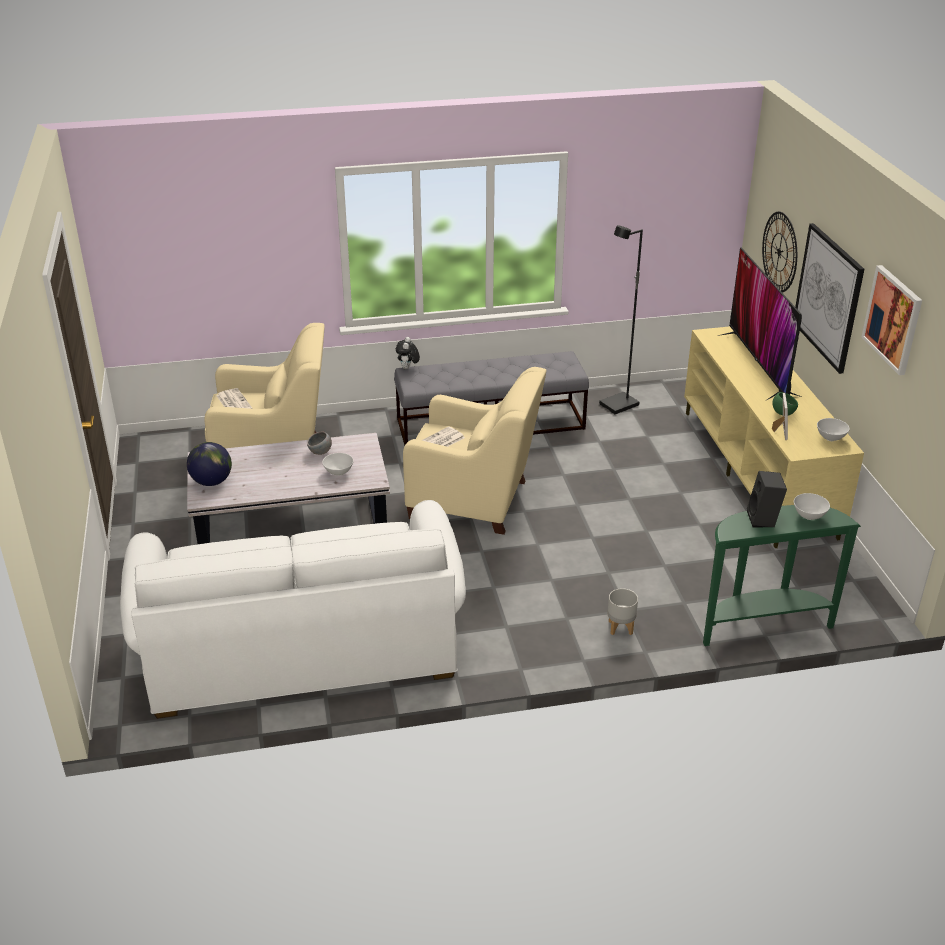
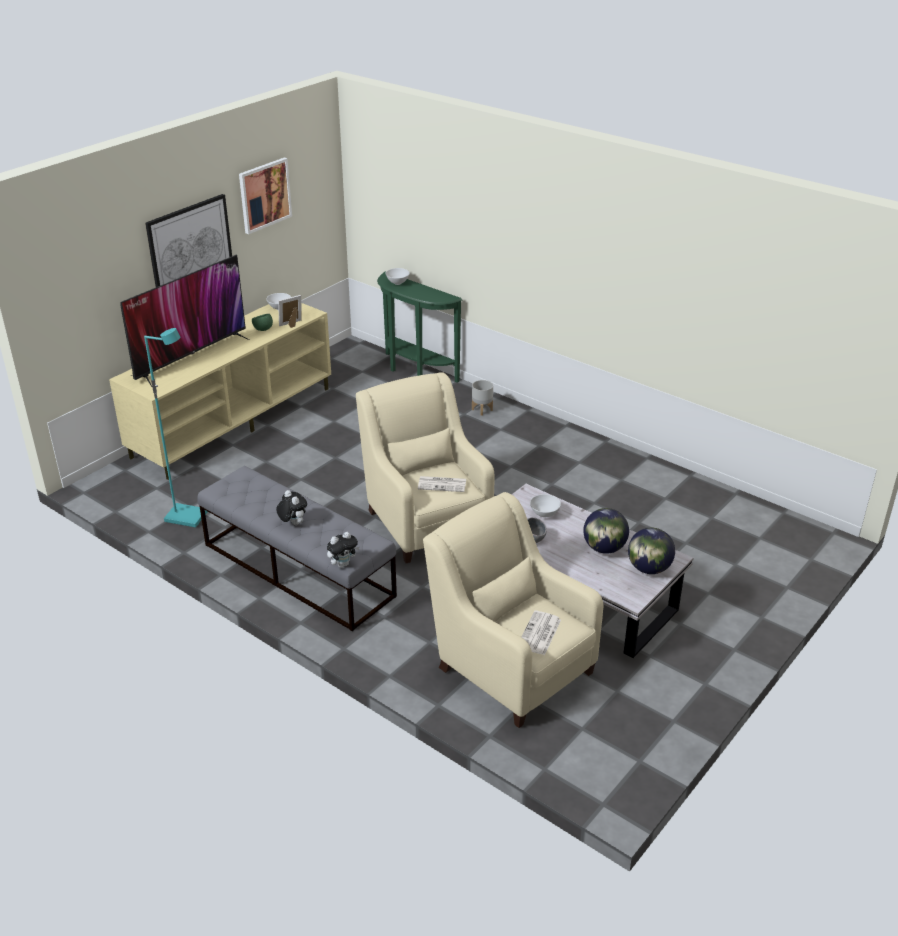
camera: 130 degrees left, 0 degrees up
white sofa [120,500,466,719] -> none
black floor lamp [599,225,643,414] -> turquoise floor lamp [144,328,208,528]
black speaker [747,471,787,527] -> none
wall clock [762,212,797,292] -> none
none -> plush toy [276,490,307,525]
none -> globe [583,508,629,554]

